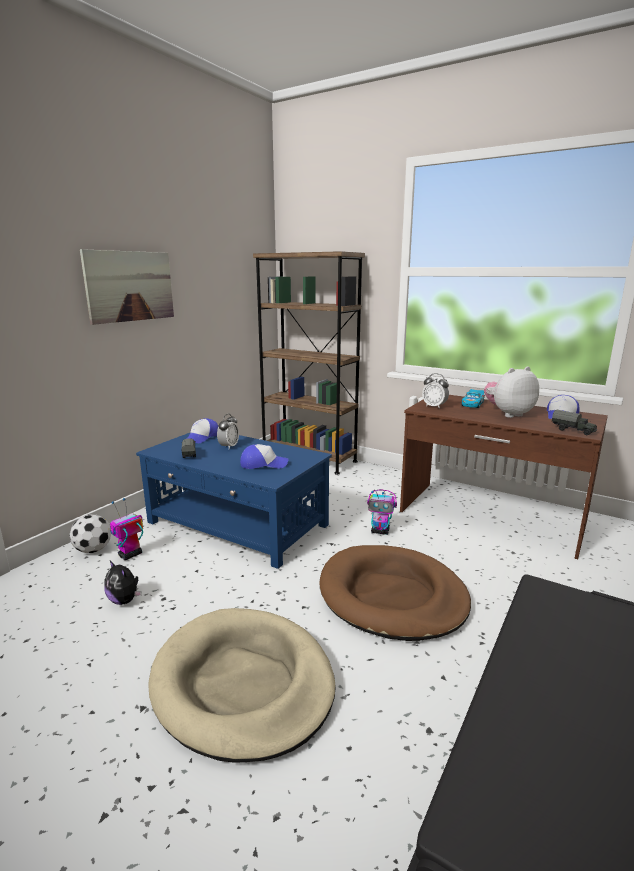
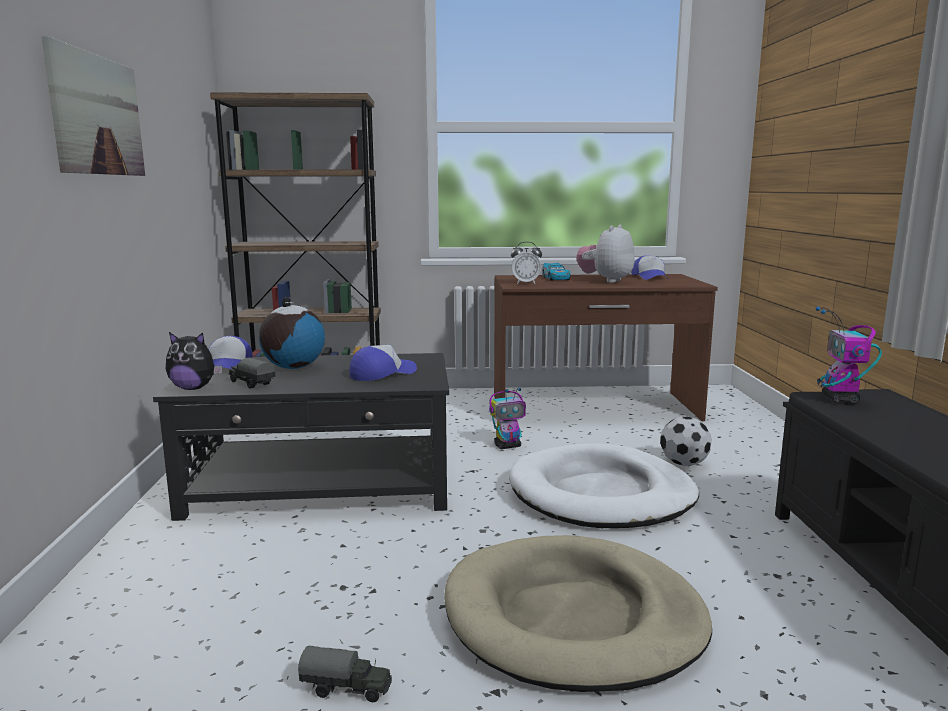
camera: 35 degrees left, 5 degrees down
football [69,514,111,553] -> football moved to [660,416,712,466]
plush toy [105,561,142,605] -> plush toy moved to [166,332,222,390]
toy robot [110,498,143,560] -> toy robot moved to [816,306,882,404]
blue coffee table [136,433,332,569] -> black coffee table [153,353,449,521]
alarm clock [217,414,239,449] -> globe [259,297,325,369]
brown dog bed [319,545,471,641] -> white dog bed [509,443,699,528]
toy truck [552,410,597,435] -> toy truck moved to [298,646,392,702]

